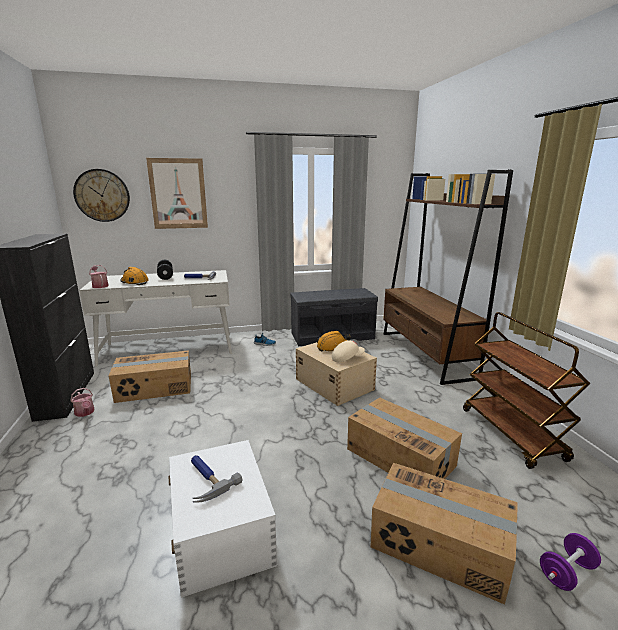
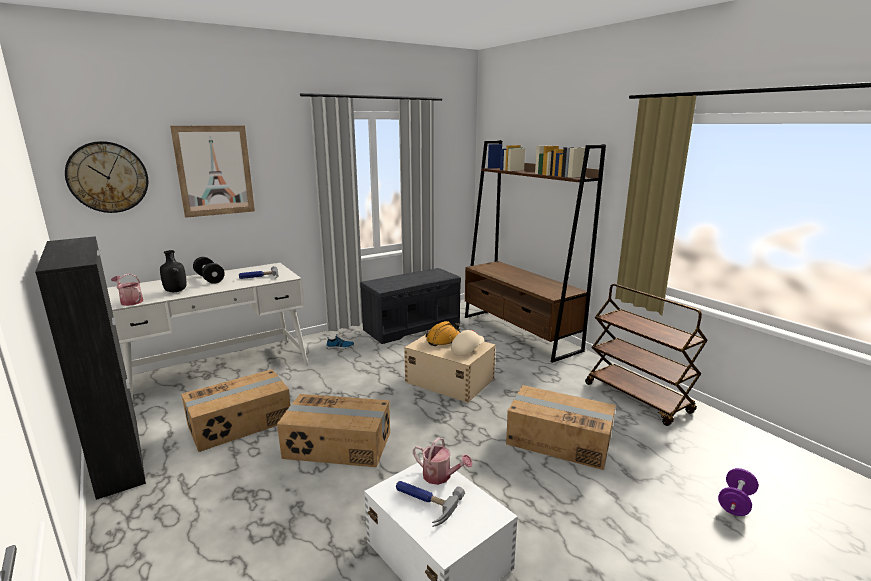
camera: 20 degrees left, 0 degrees up
watering can [70,388,94,417] -> watering can moved to [413,437,473,485]
orange hard hat [121,267,149,285] -> black bottle [160,250,187,292]
cardboard box [370,463,518,605] -> cardboard box moved to [277,394,390,467]

